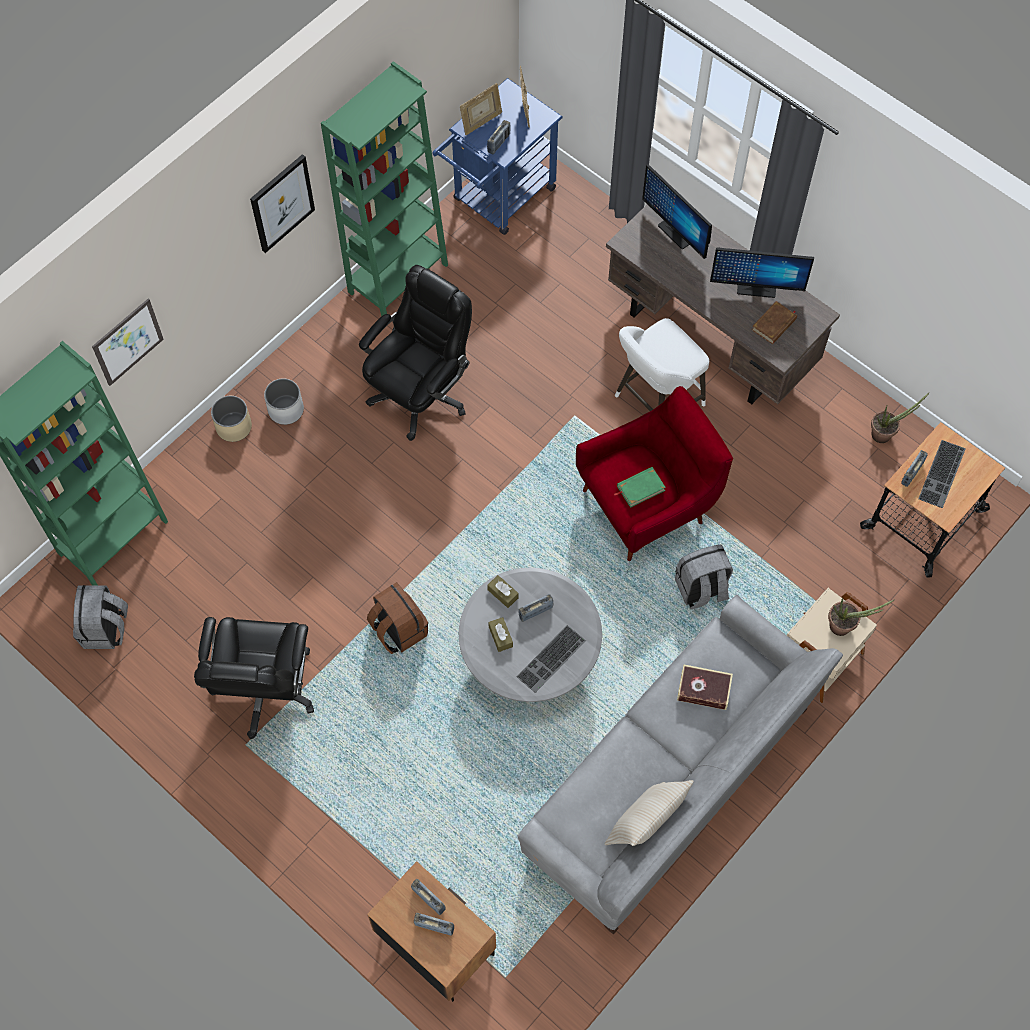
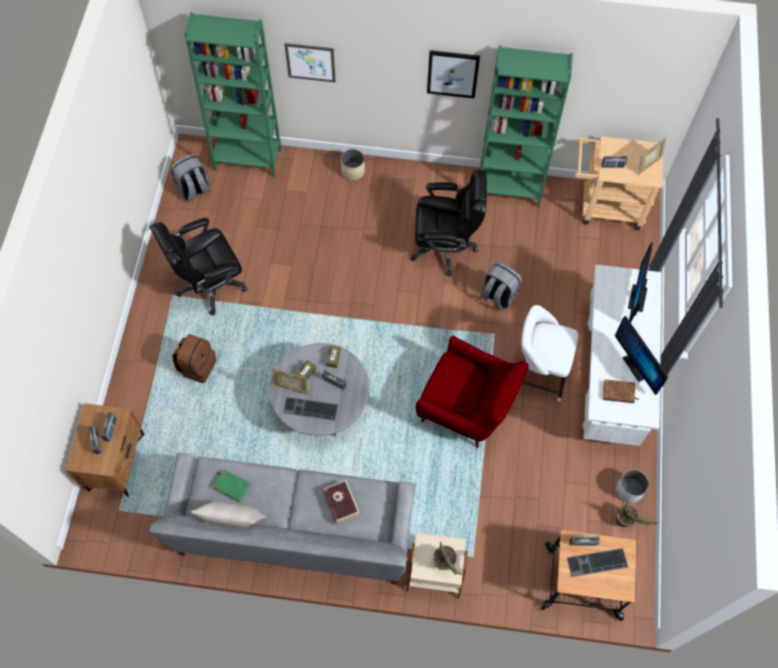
camera: 55 degrees right, 0 degrees up
white planter [264,378,304,425] -> white planter moved to [616,470,649,503]
brown backpack [367,582,428,654] -> brown backpack moved to [172,334,217,383]
blue cart [432,78,563,235] -> beige cart [575,136,664,230]
picture frame [460,83,502,135] -> picture frame moved to [272,368,308,395]
brown desk [606,204,840,404] -> white desk [582,265,662,446]
green book [614,467,666,508] -> green book moved to [213,470,251,502]
grey backpack [675,545,733,609] -> grey backpack moved to [481,262,522,311]

